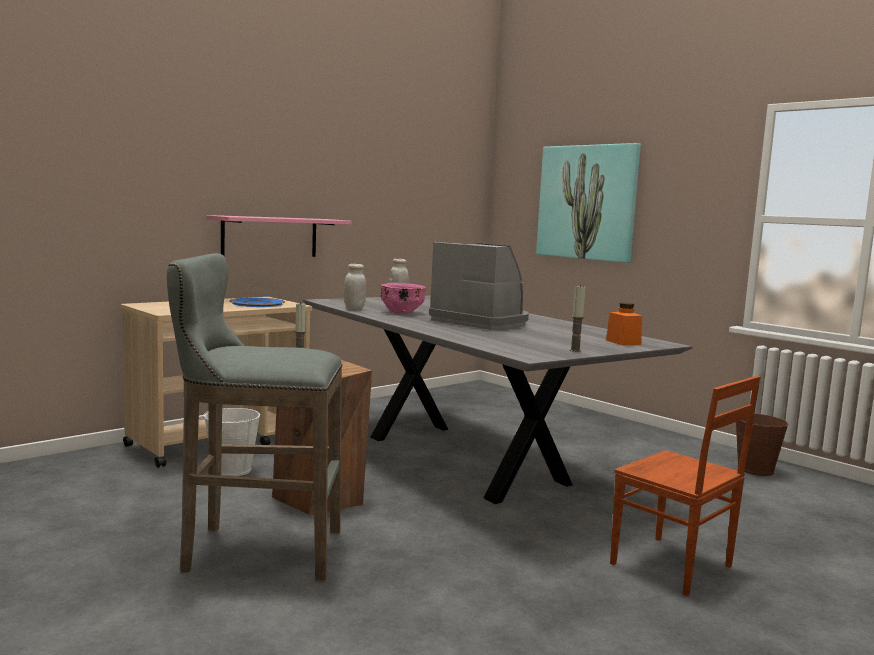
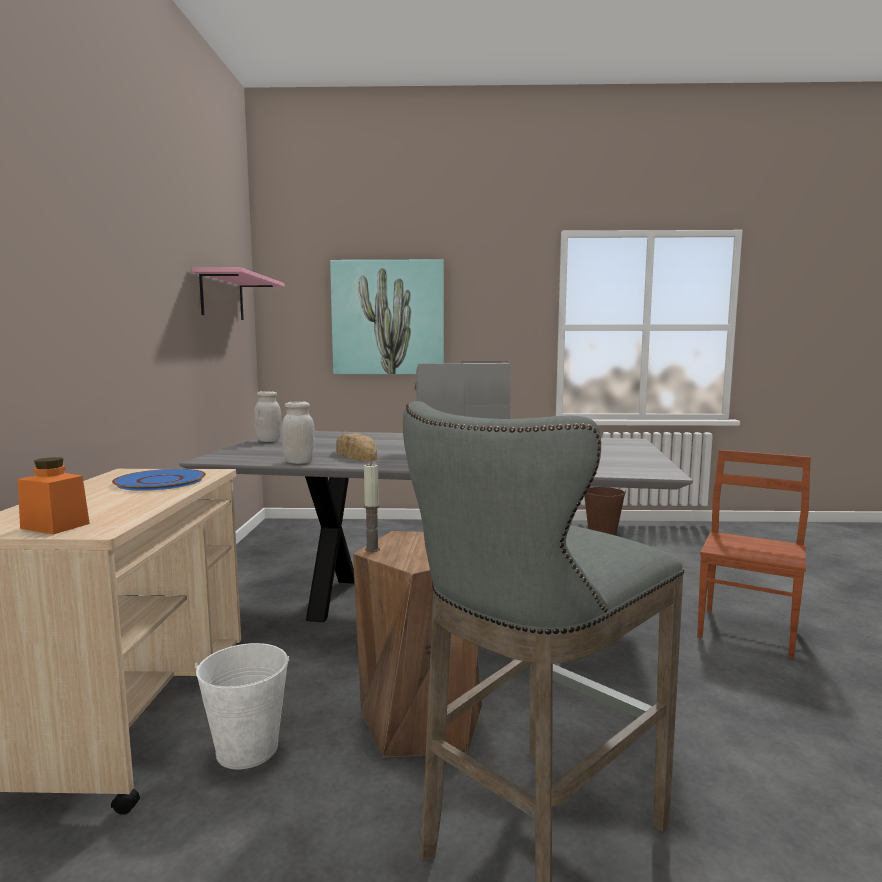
camera: 45 degrees left, 0 degrees up
pink shelf [206,215,352,257] -> pink shelf moved to [192,267,285,320]
pink bowl [380,283,426,313] -> bread [336,433,377,462]
candle [570,284,586,352] -> none
orange jar [606,303,642,345] -> orange jar moved to [18,457,90,534]
brown chair [610,376,760,596] -> brown chair turned 60 degrees counterclockwise [697,450,811,659]

